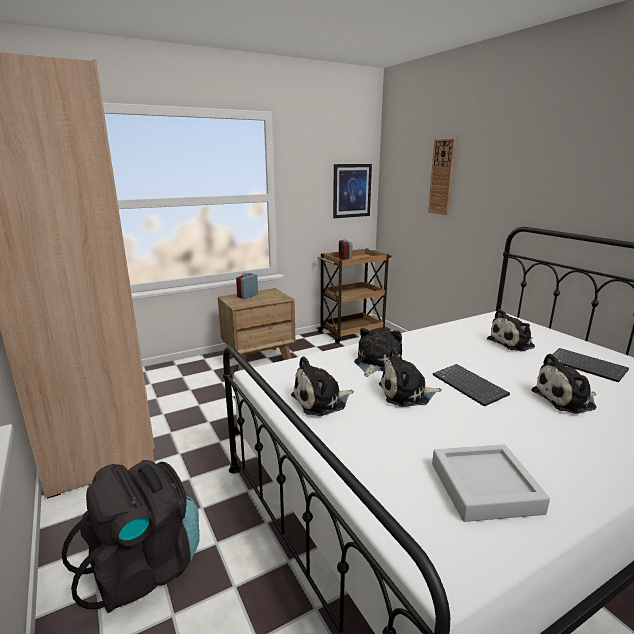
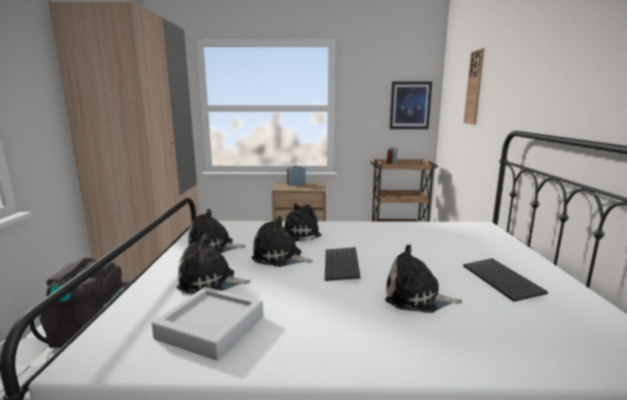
camera: 30 degrees right, 5 degrees down
plush toy [487,309,535,351] -> plush toy moved to [176,234,251,294]

